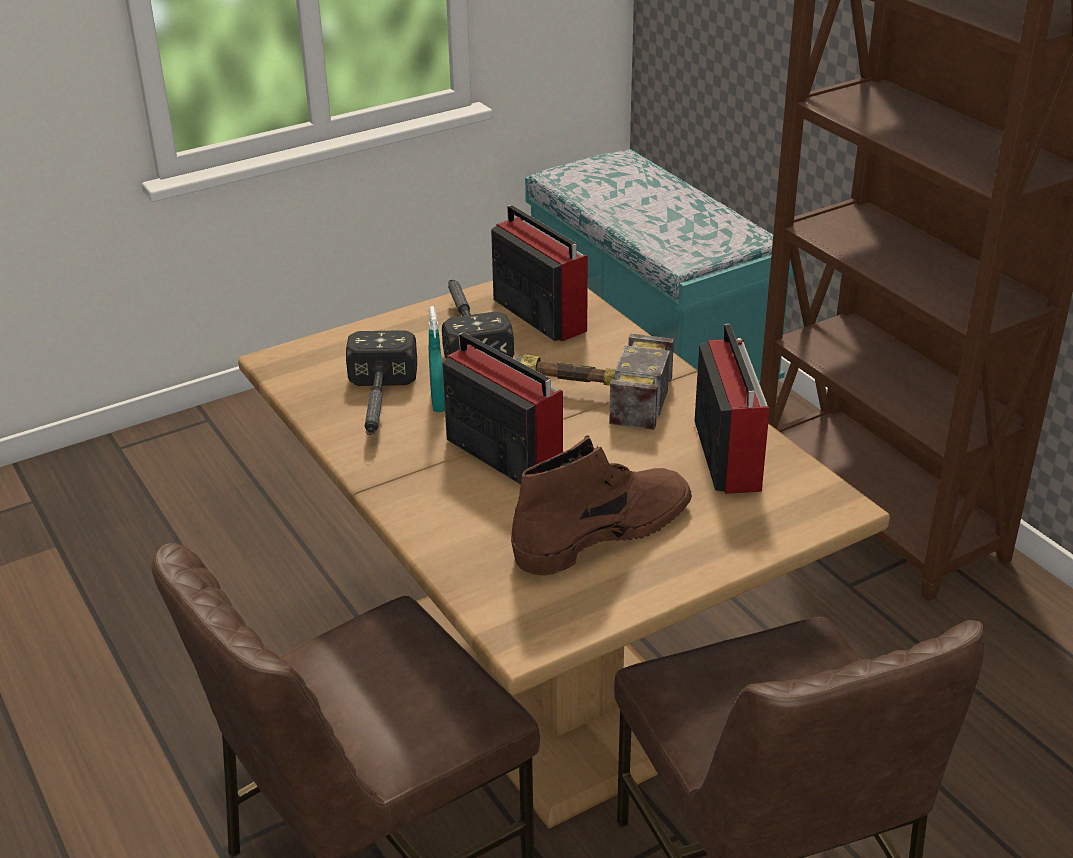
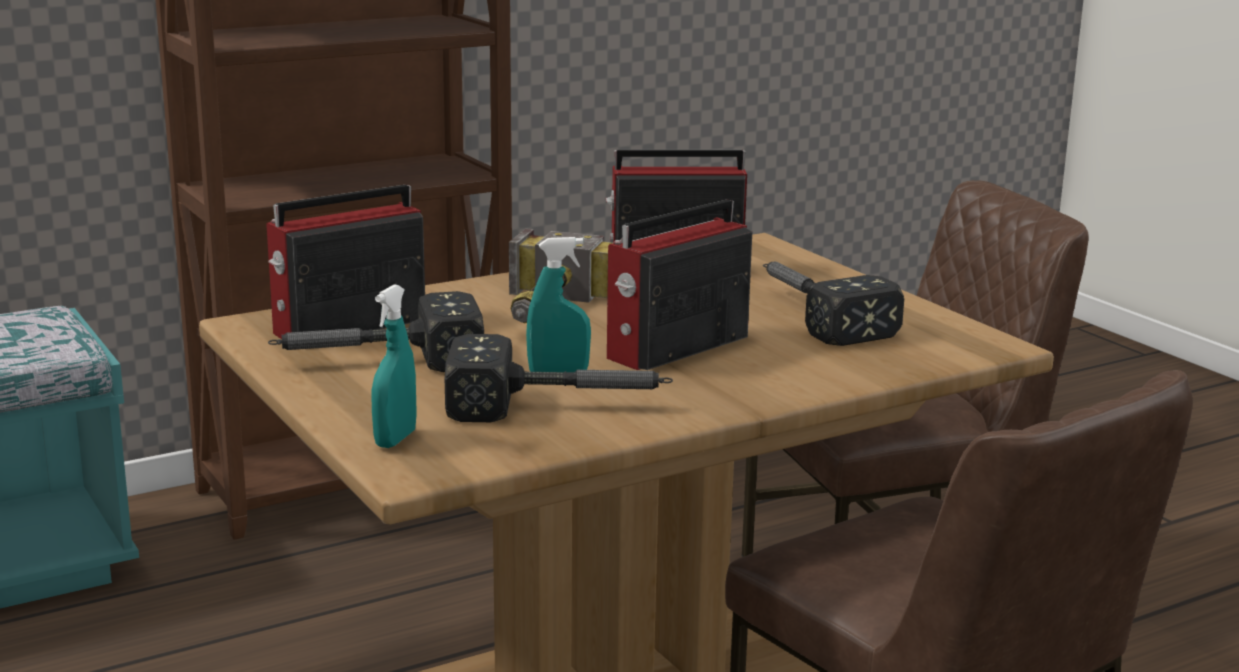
camera: 90 degrees left, 15 degrees down
brown boot [511,435,692,575] -> hammer [763,262,904,346]
none -> turquoise spray bottle [372,285,417,448]

